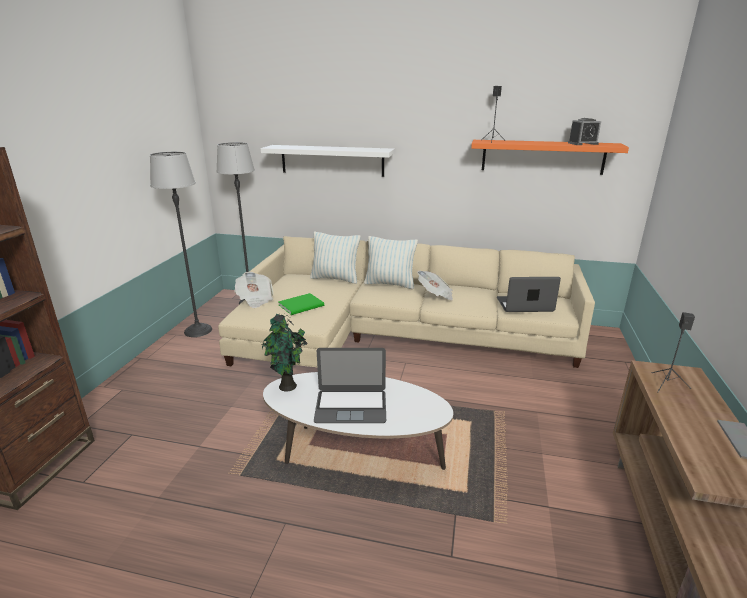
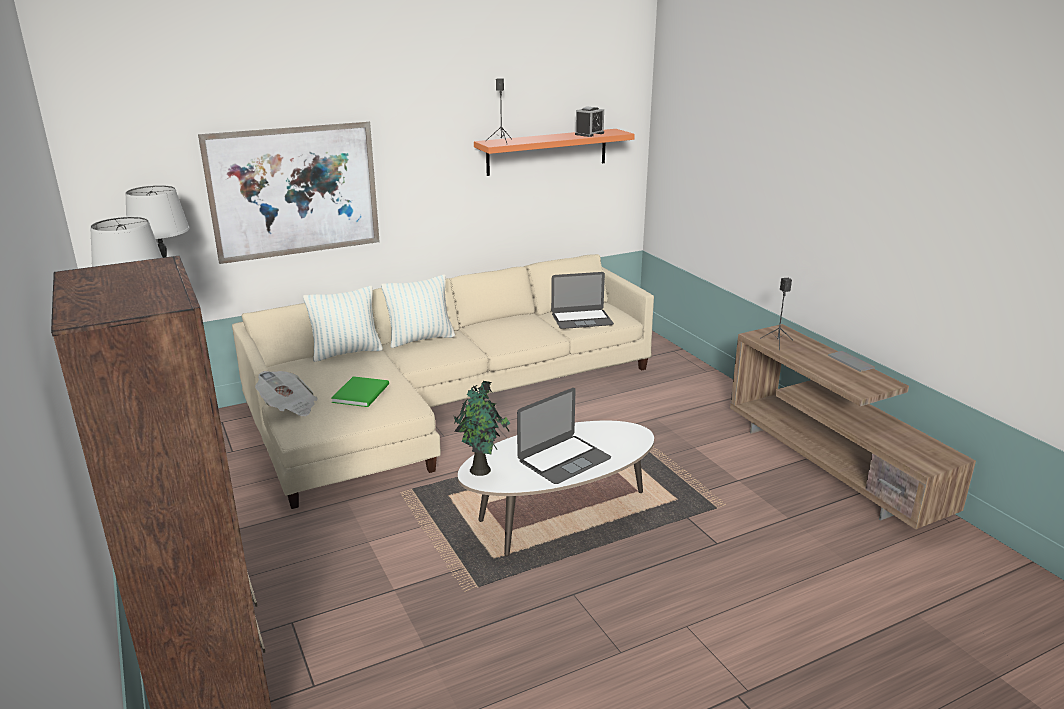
camera: 40 degrees left, 0 degrees up
white shelf [261,145,395,177] -> picture [198,122,380,264]
newspaper [417,270,453,300] -> none
laptop [497,277,561,312] -> laptop turned 150 degrees counterclockwise [551,272,614,329]

